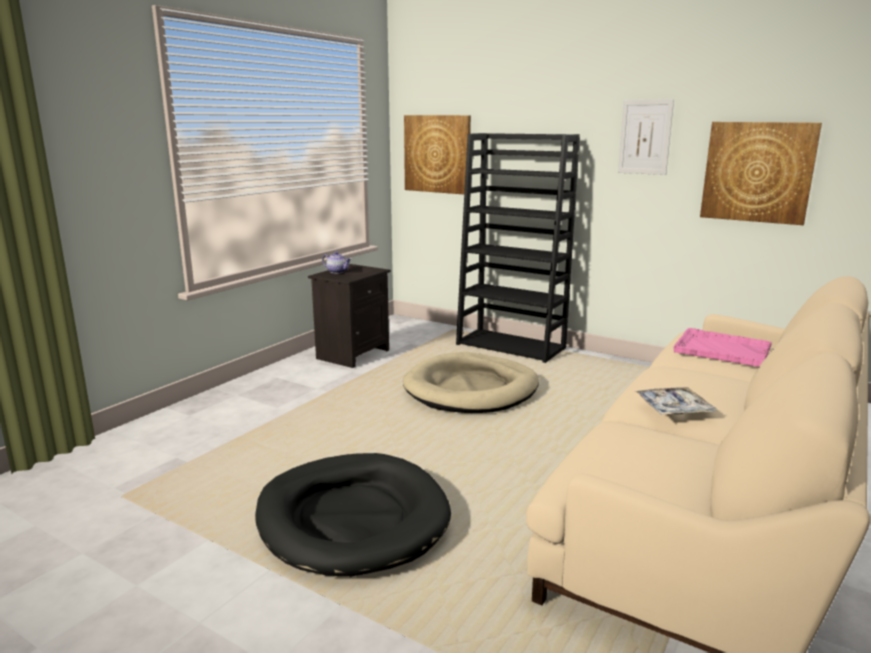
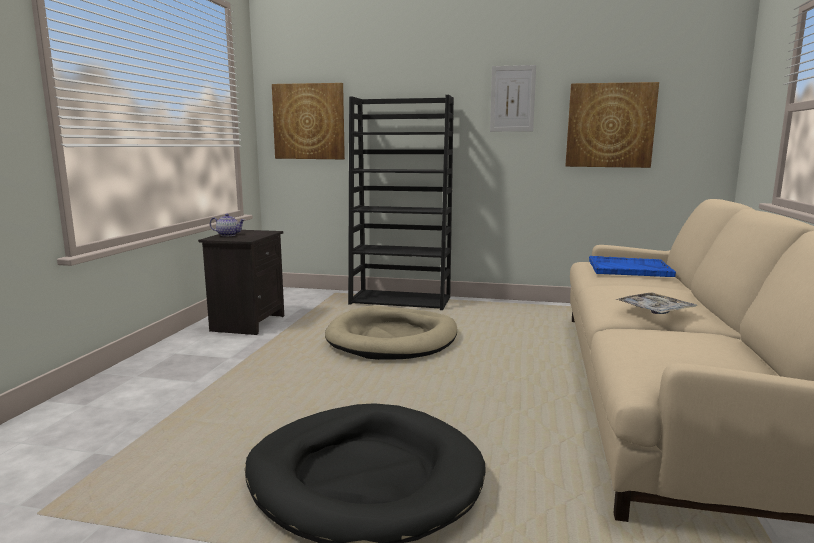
camera: 20 degrees left, 5 degrees down
pink tray [674,328,772,367] -> blue tray [589,256,676,277]

